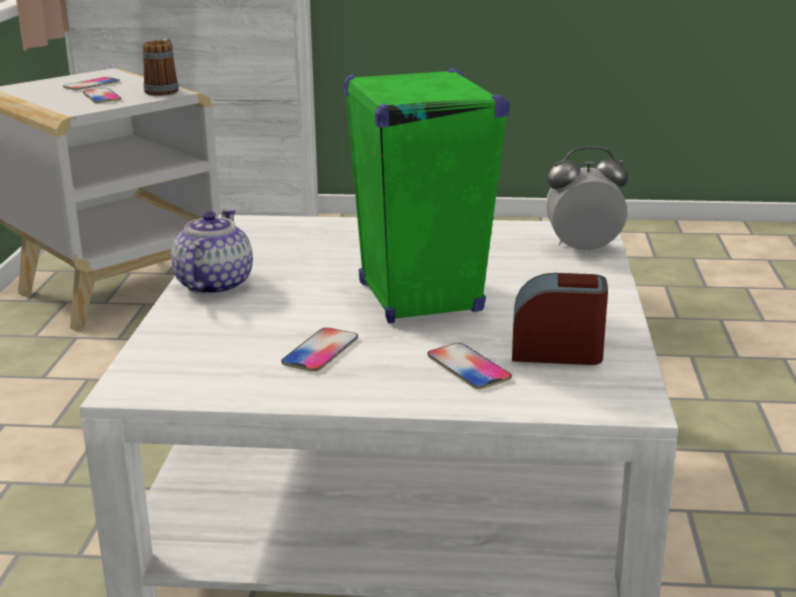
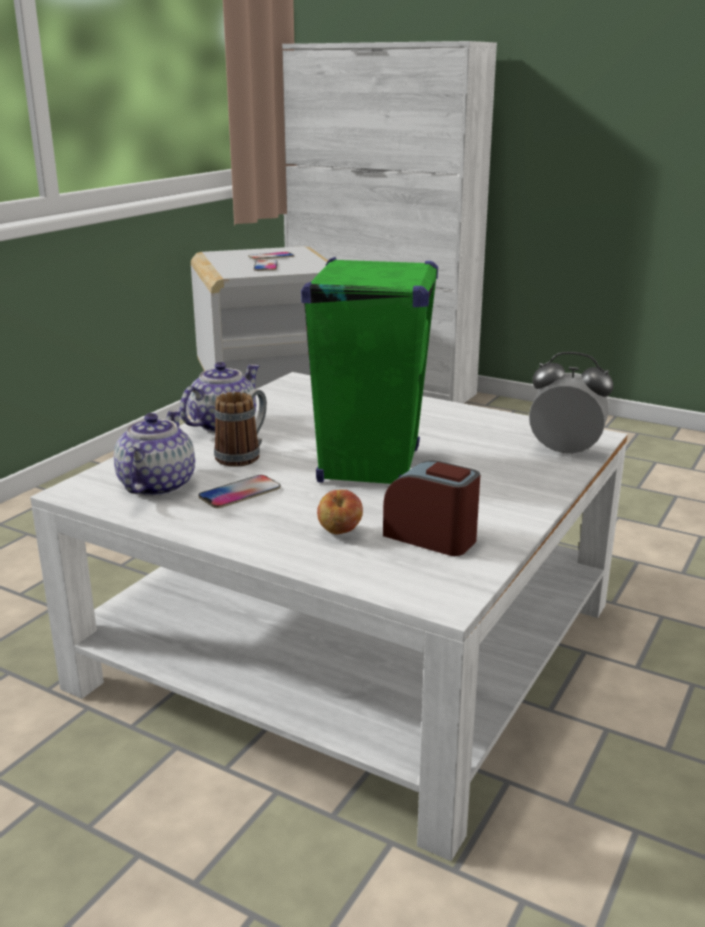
camera: 25 degrees right, 0 degrees up
mug [143,39,179,96] -> mug moved to [214,389,267,467]
phone [428,343,512,389] -> apple [317,490,363,534]
none -> teapot [114,410,195,497]

